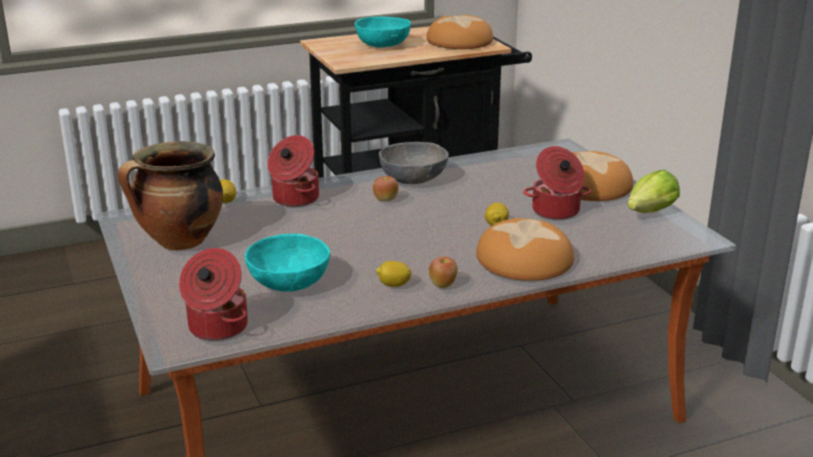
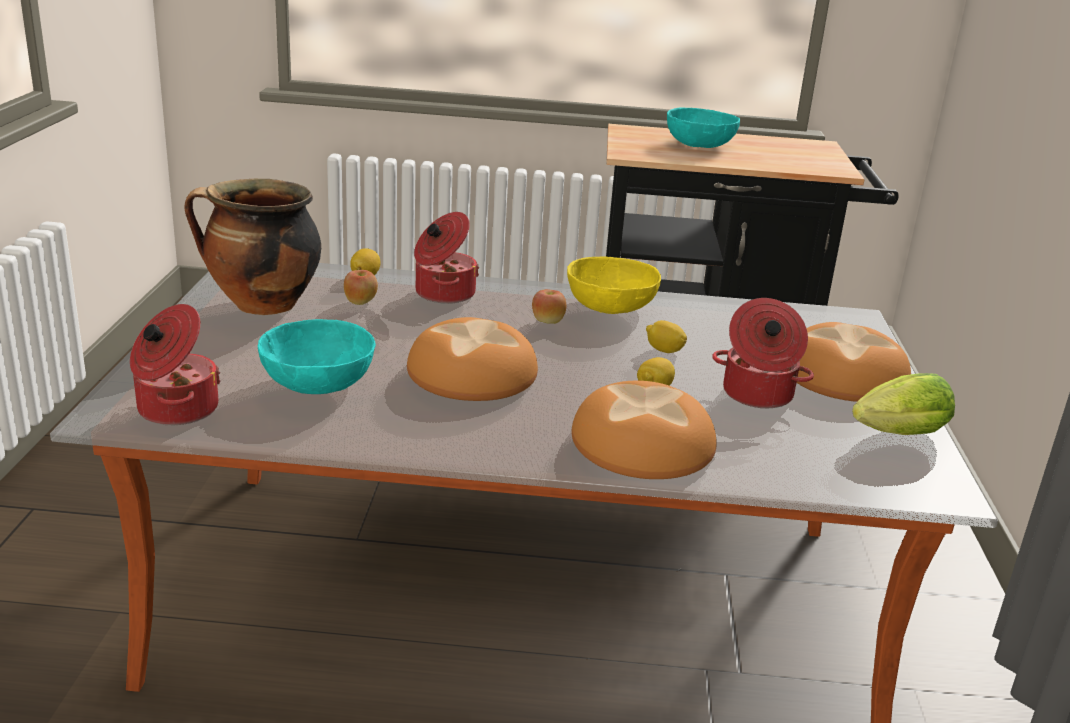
camera: 25 degrees right, 0 degrees up
lemon [376,261,412,287] -> lemon moved to [646,320,687,353]
grey bowl [379,142,449,184] -> yellow bowl [567,256,661,314]
bread [426,15,493,49] -> bread moved to [407,317,538,401]
apple [429,256,458,288] -> apple moved to [344,270,378,305]

